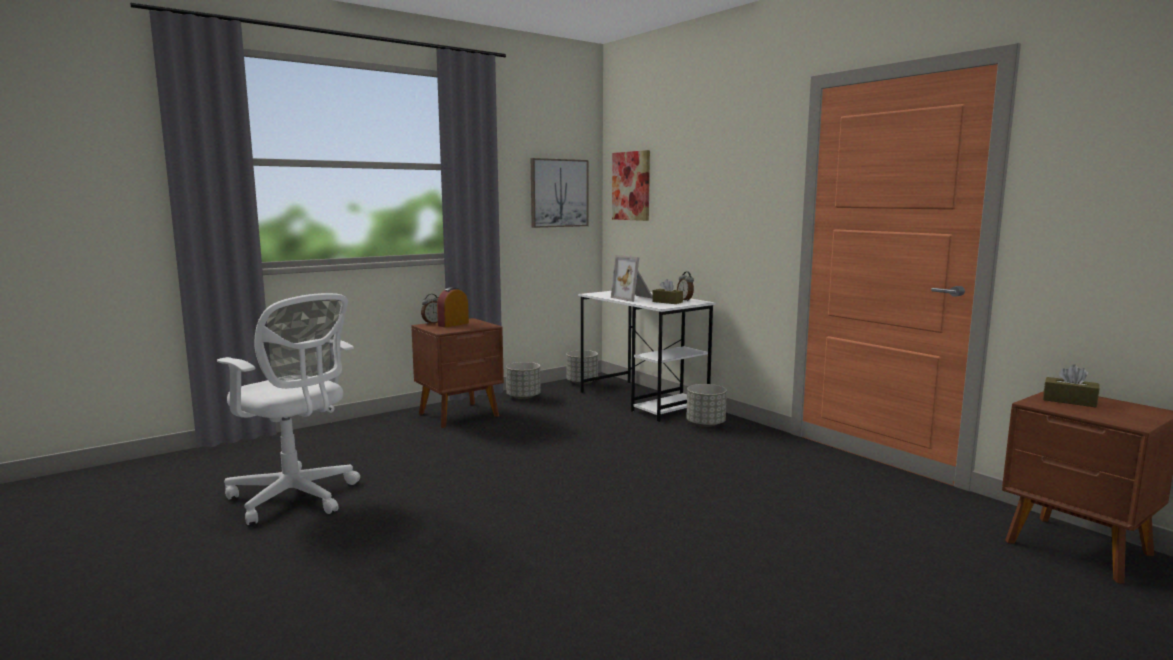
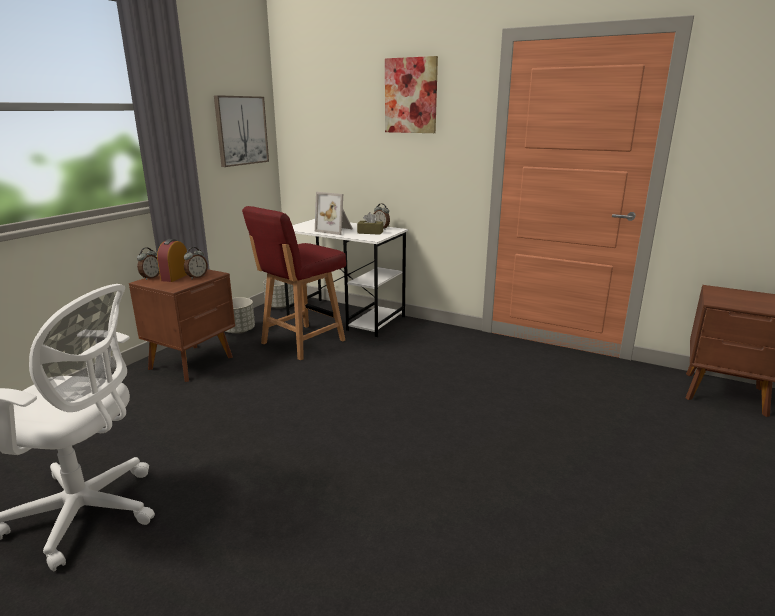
camera: 25 degrees left, 10 degrees up
picture [612,150,650,221] -> picture moved to [385,56,438,133]
grey planter [686,384,727,427] -> none
brown tissue box [1043,364,1099,407] -> none
none -> alarm clock [184,247,208,279]
none -> red chair [242,206,346,360]

